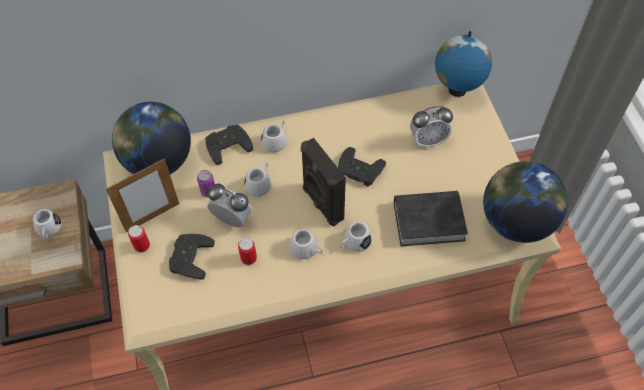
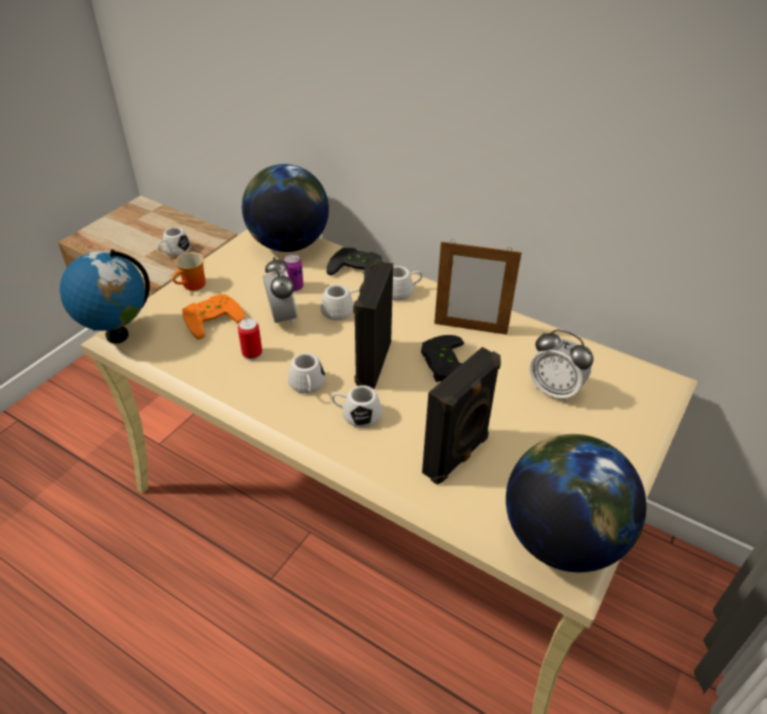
camera: 45 degrees right, 15 degrees down
picture frame [106,158,179,233] -> picture frame moved to [434,240,522,335]
can [128,225,150,253] -> mug [172,252,206,291]
black game controller [169,234,215,280] -> orange game controller [182,294,245,340]
black book [394,191,468,246] -> black speaker [422,347,501,485]
globe [435,31,492,97] -> globe moved to [60,249,150,344]

